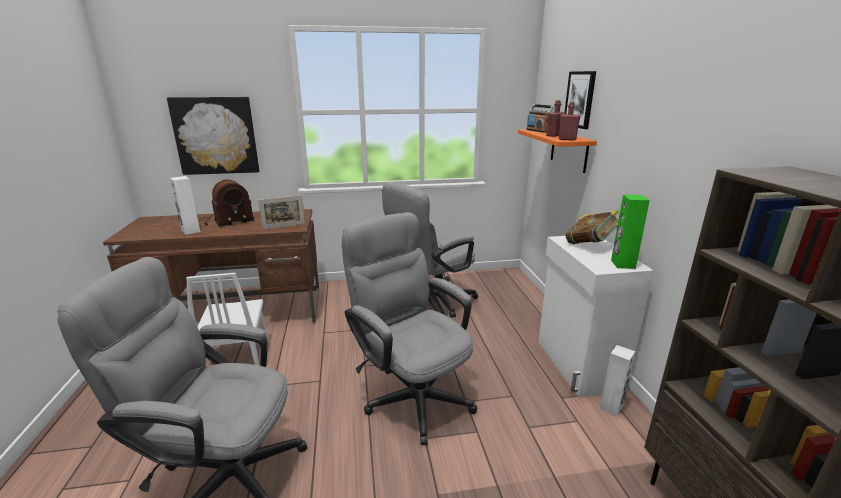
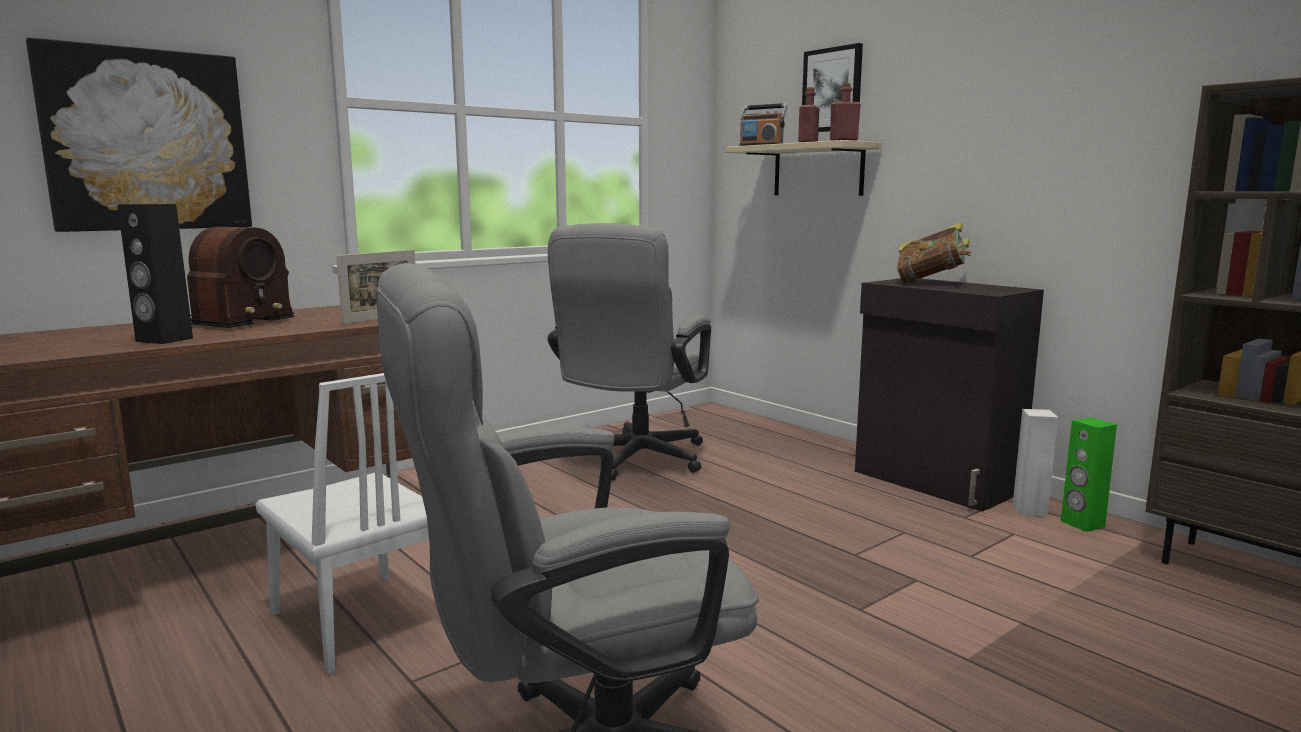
camera: 30 degrees left, 10 degrees down
white speaker [170,176,200,235] -> black speaker [117,204,193,344]
grey office chair [342,212,477,445] -> none
orange shelf [518,130,597,173] -> beige shelf [726,140,882,196]
white cabinet [538,236,654,397] -> black cabinet [855,278,1044,511]
green speaker [611,195,650,269] -> green speaker moved to [1061,417,1117,532]

